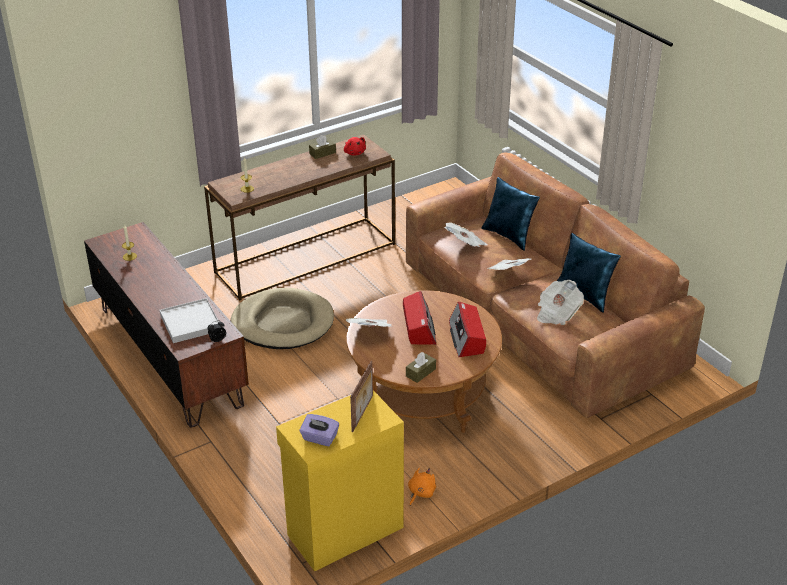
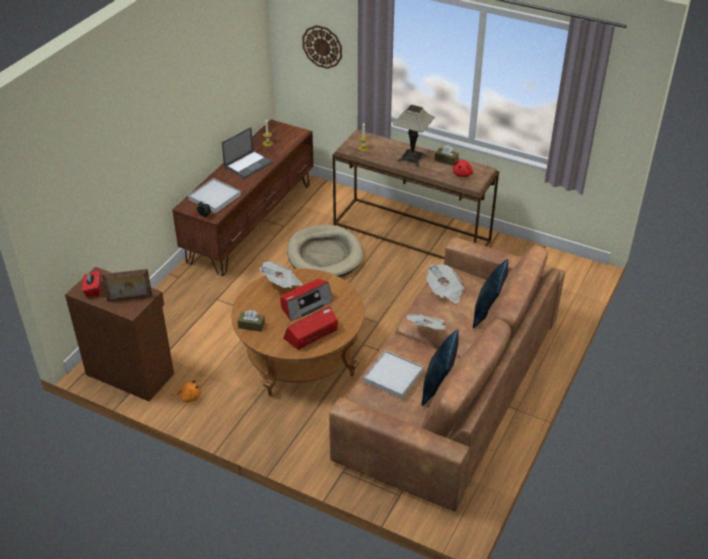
camera: 60 degrees right, 5 degrees up
yellow cabinet [276,390,404,571] -> brown cabinet [65,267,174,401]
purple tissue box [299,414,339,446] -> red tissue box [82,270,101,297]
newspaper [537,280,584,325] -> white tray [363,350,424,399]
none -> laptop [222,127,273,179]
none -> wall clock [302,25,342,69]
none -> table lamp [393,105,435,167]

